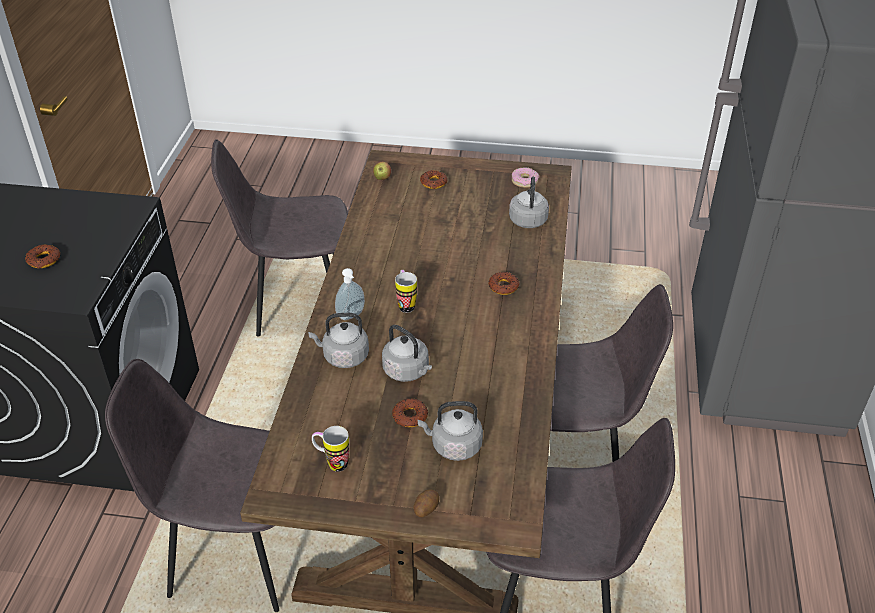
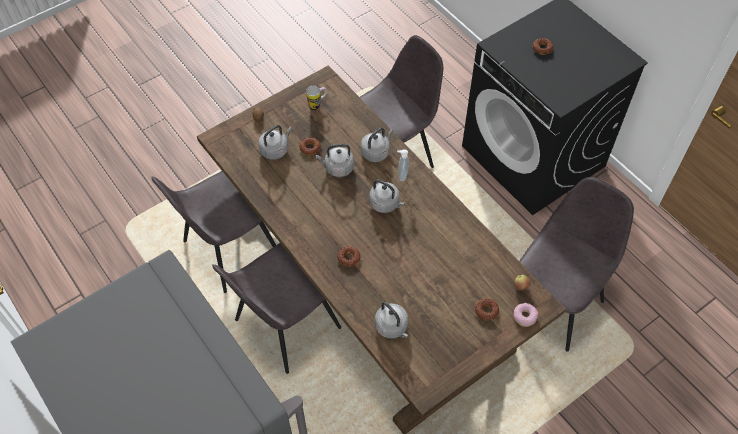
camera: 135 degrees right, 15 degrees up
mug [395,270,417,313] -> grey kettle [369,179,405,213]
donut [512,167,539,188] -> donut moved to [514,303,538,327]

